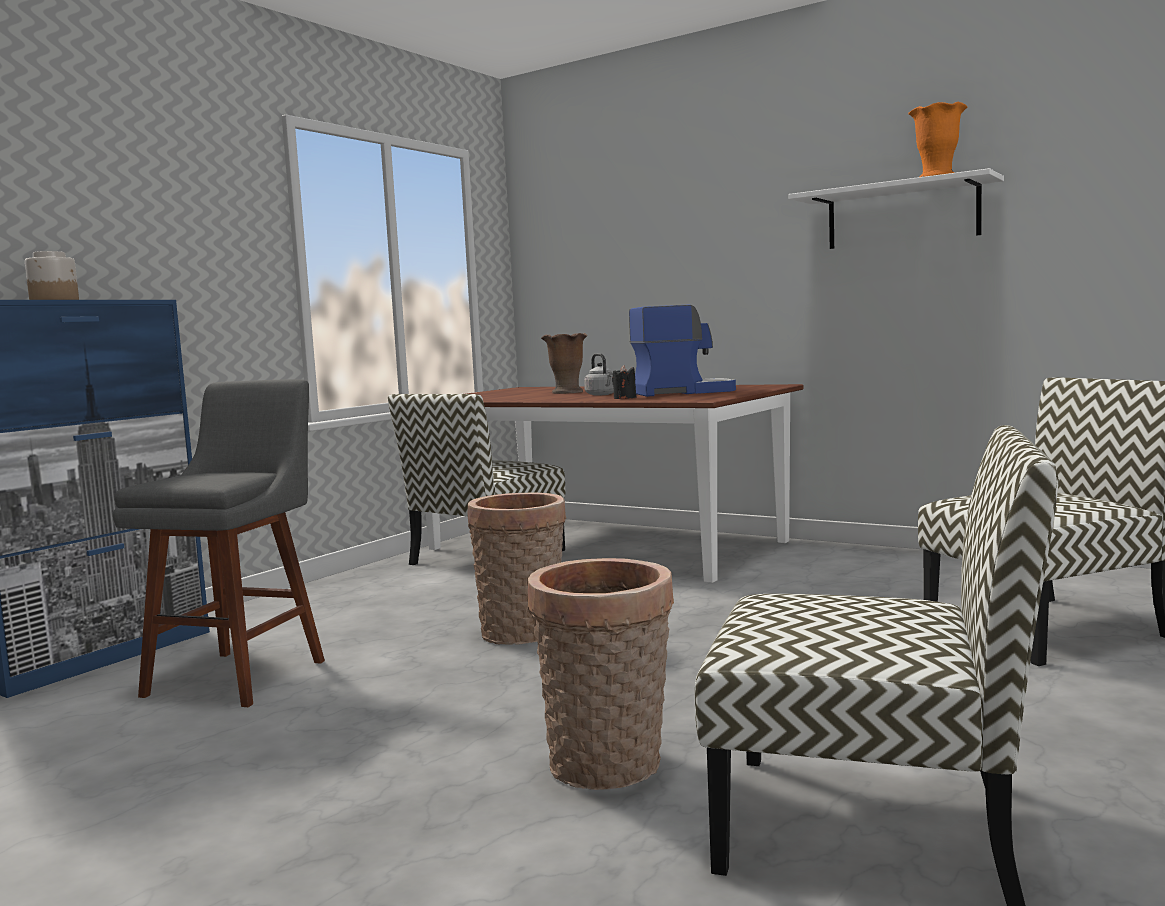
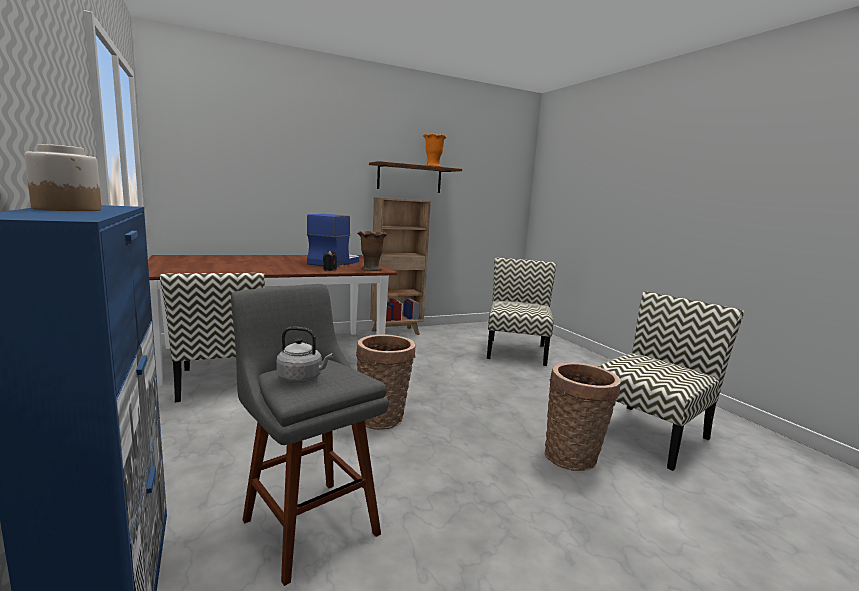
camera: 60 degrees left, 5 degrees up
brown vase [541,333,587,394] -> brown vase moved to [357,231,387,271]
grey kettle [584,353,614,396] -> grey kettle moved to [276,327,333,383]
white shelf [788,168,1004,249] -> brown shelf [369,161,462,193]
none -> brown bookcase [370,197,431,335]

